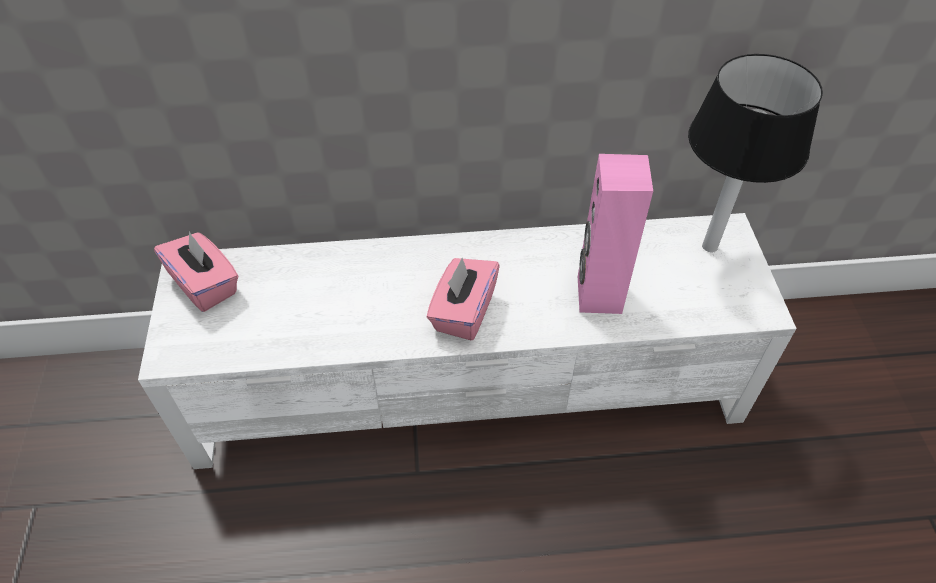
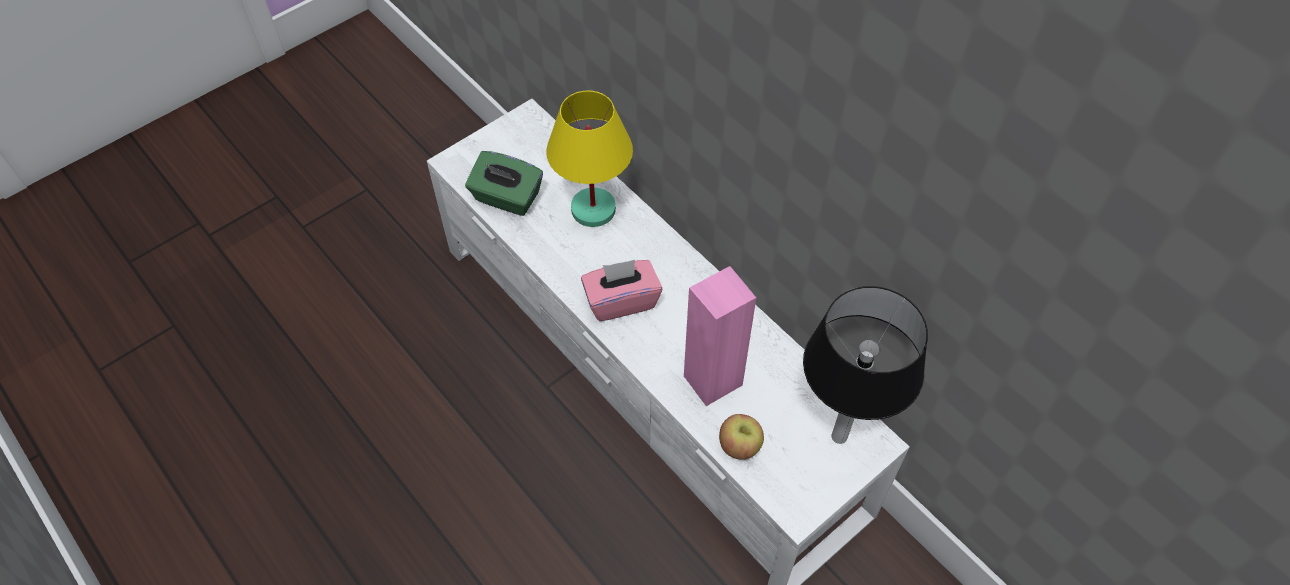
camera: 55 degrees right, 5 degrees up
pink tissue box [154,231,238,312] -> none
none -> green tissue box [465,151,543,216]
none -> yellow table lamp [546,90,633,227]
none -> apple [719,414,764,460]

